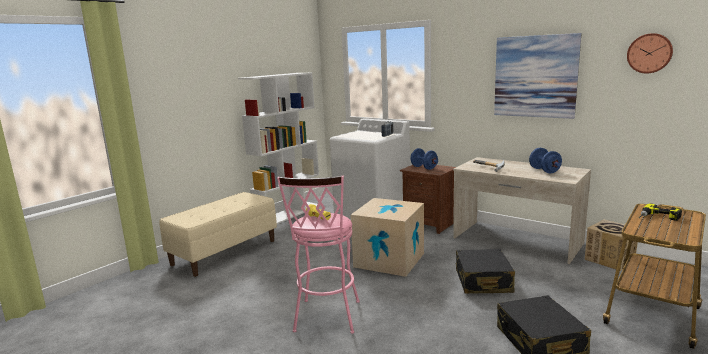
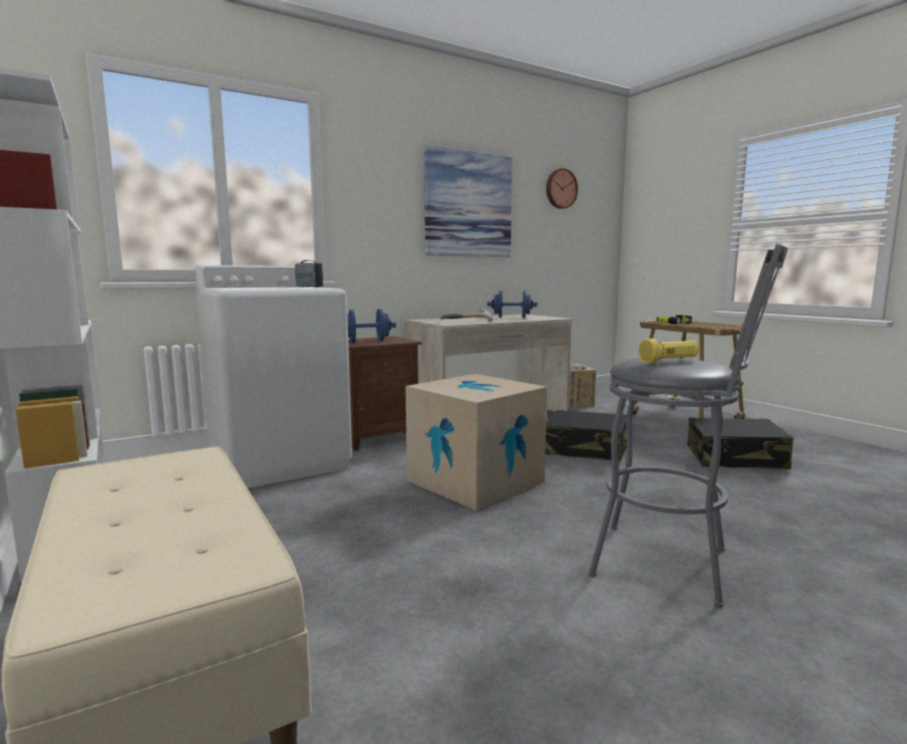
camera: 70 degrees left, 5 degrees down
pink stool [277,176,360,334] -> grey stool [589,244,788,607]

